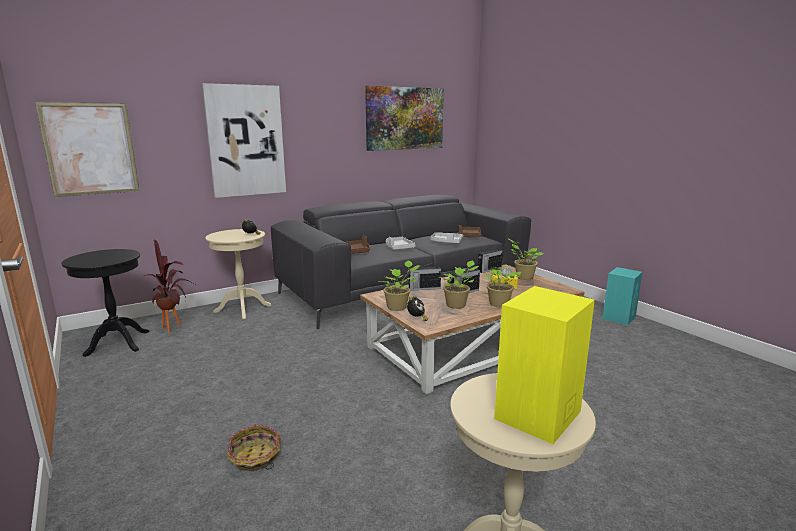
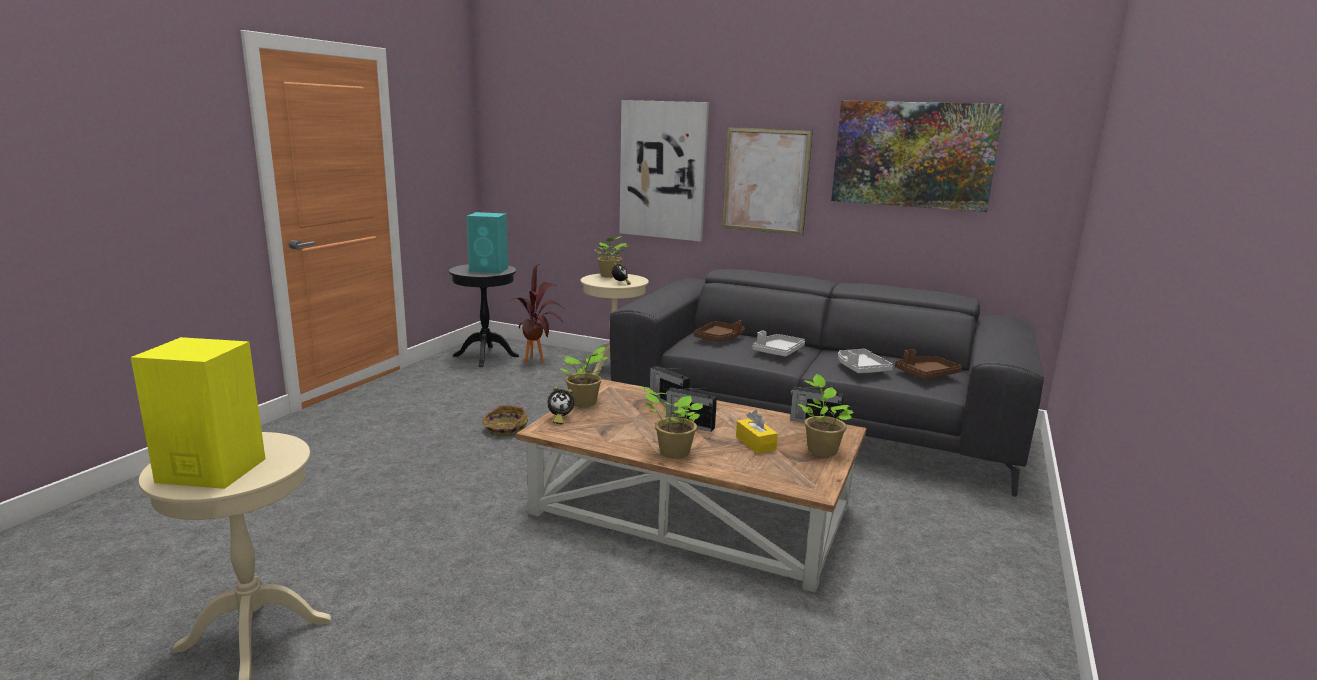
camera: 55 degrees right, 0 degrees up
picture [35,102,140,197] -> picture moved to [722,127,813,235]
basket [226,424,281,471] -> basket moved to [482,405,528,436]
potted plant [440,260,479,309] -> potted plant moved to [595,236,627,278]
turquoise speaker [602,267,643,325] -> turquoise speaker moved to [467,212,508,274]

